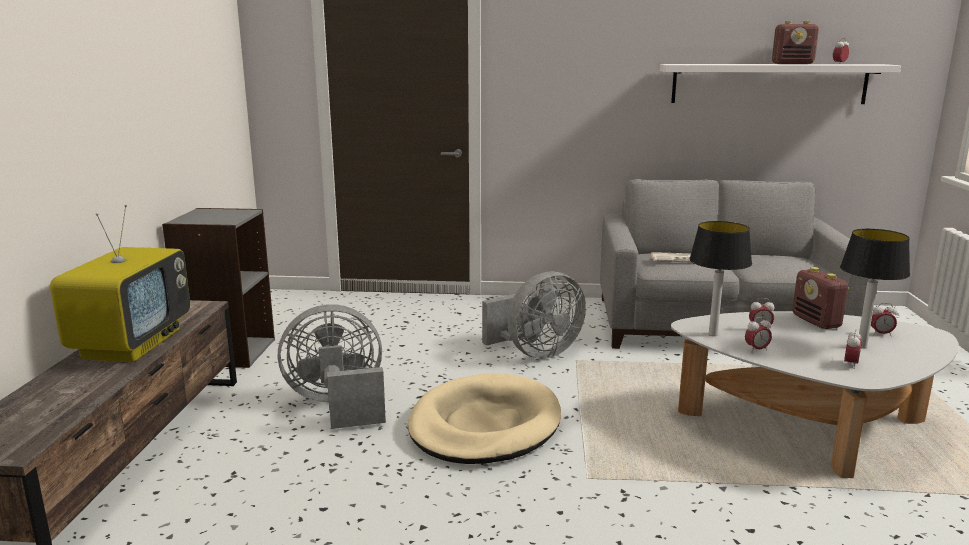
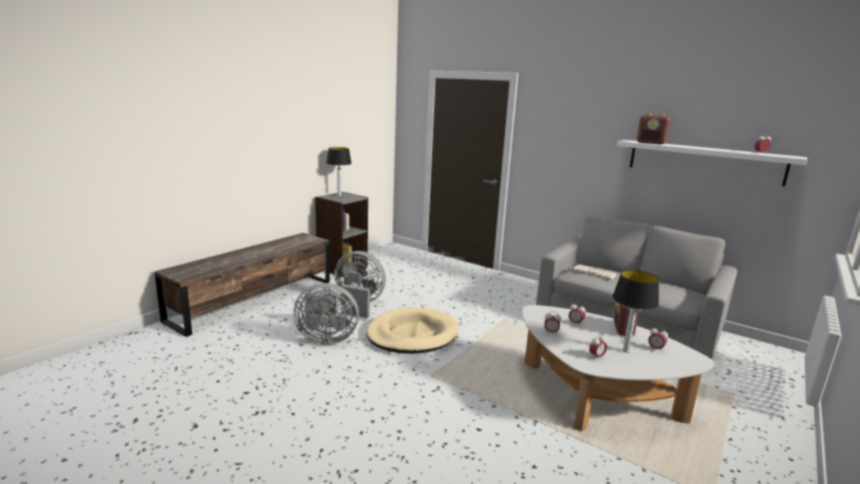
camera: 30 degrees right, 0 degrees up
television [50,205,190,362] -> none
grey fan [482,271,586,359] -> grey fan moved to [293,283,359,345]
table lamp [689,221,752,336] -> table lamp moved to [326,147,352,196]
radio [772,21,819,64] -> radio moved to [637,113,671,145]

